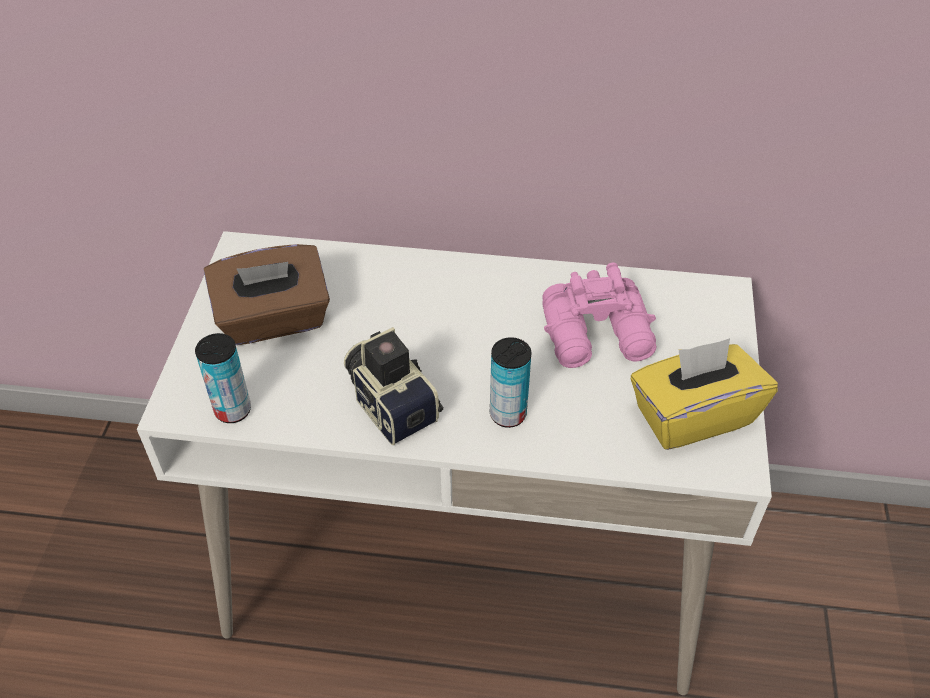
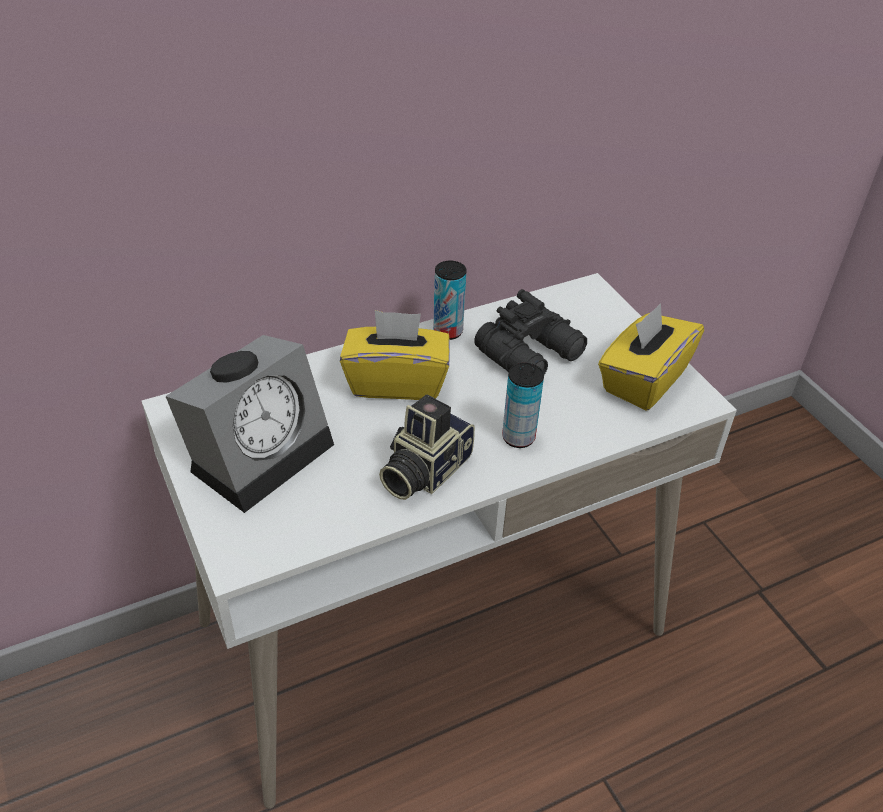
camera: 35 degrees left, 5 degrees down
can [195,333,251,423] -> can moved to [433,260,466,340]
brown tissue box [204,244,330,345] -> alarm clock [165,335,334,513]
camera [344,327,443,445] -> camera turned 75 degrees counterclockwise [379,394,475,500]
pink binoculars [542,263,657,368] -> black binoculars [474,289,587,375]
none -> yellow tissue box [340,310,450,400]

